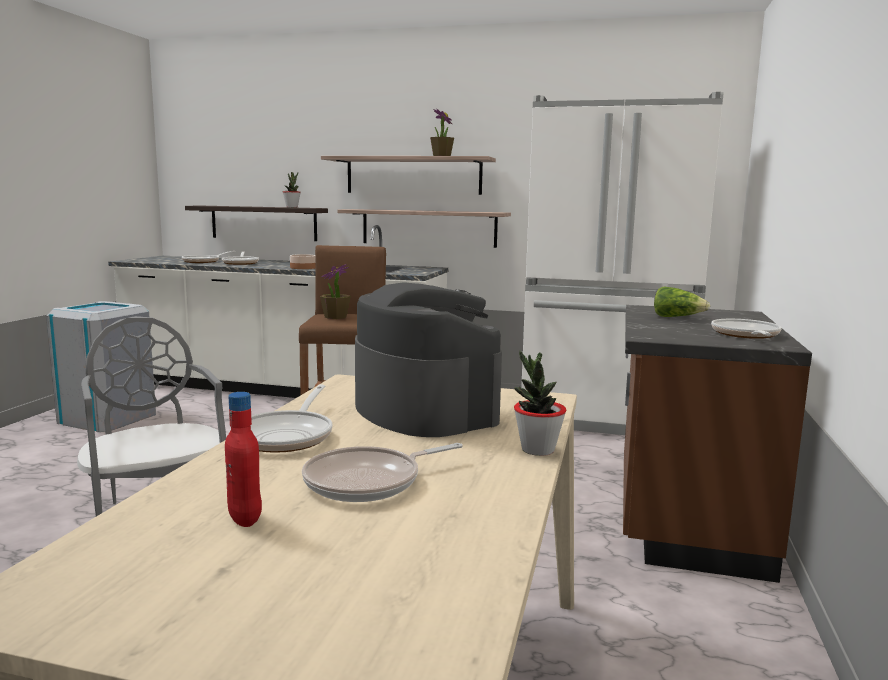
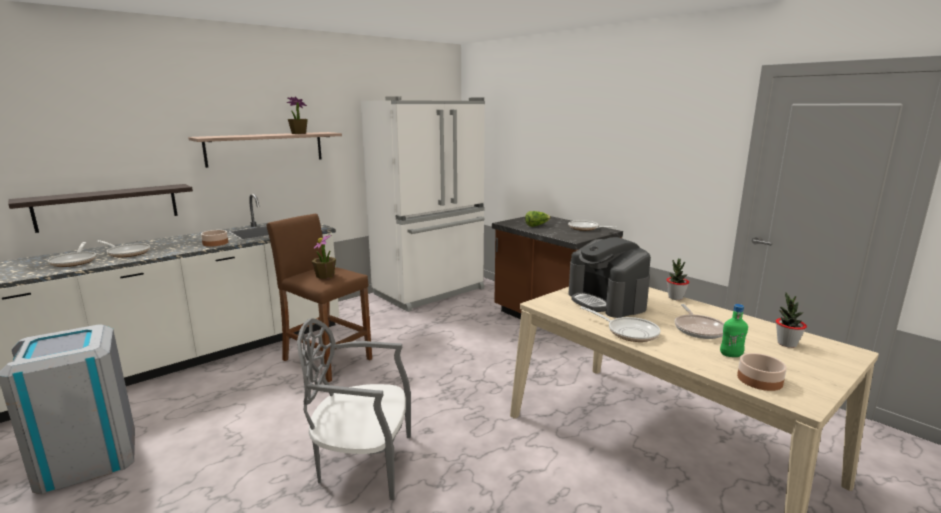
camera: 55 degrees left, 5 degrees up
red bottle [225,392,262,527] -> green bottle [720,304,748,357]
potted plant [283,172,301,208] -> potted plant moved to [776,292,807,348]
shelf [337,209,511,248] -> none
coffee machine [355,282,502,437] -> coffee machine turned 120 degrees counterclockwise [568,237,651,318]
none -> bowl [737,353,787,391]

